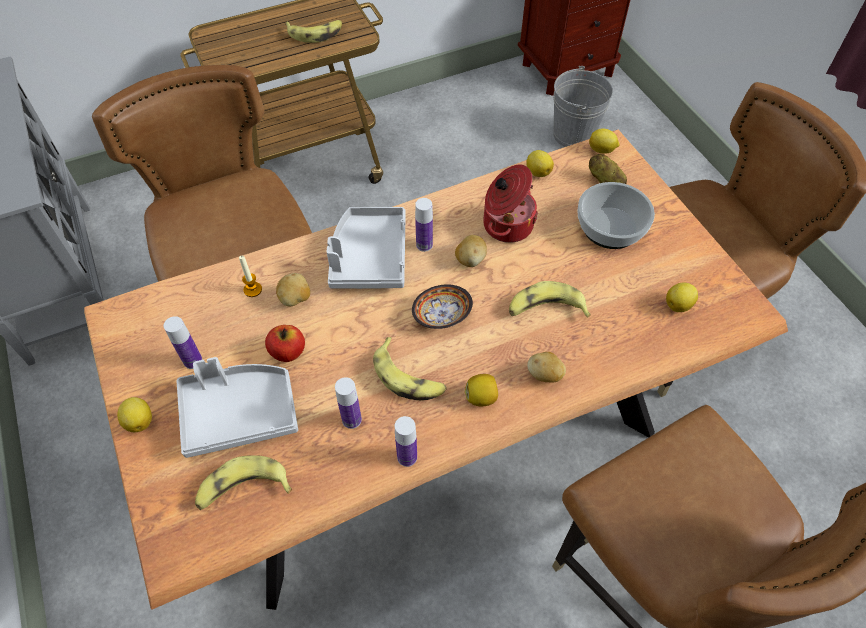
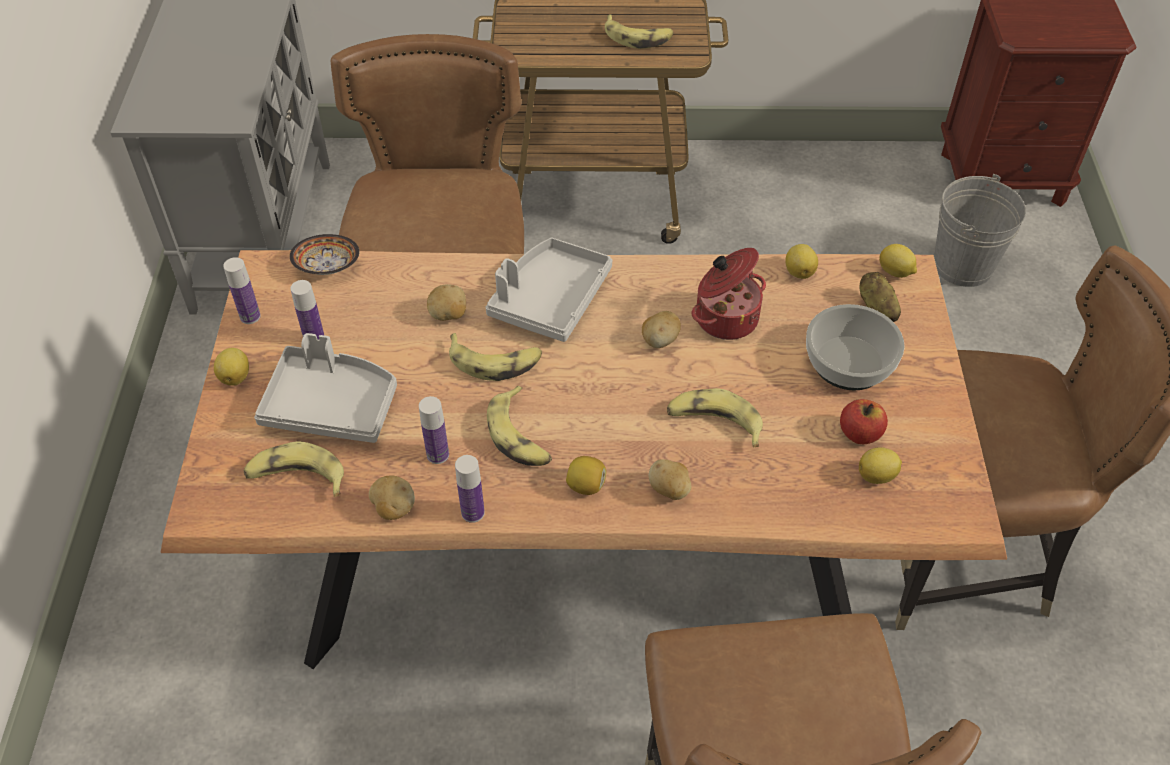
camera: 25 degrees right, 5 degrees down
candle [239,256,262,297] -> none
apple [265,325,305,362] -> apple moved to [840,399,888,444]
bowl [412,284,473,329] -> bowl moved to [290,234,359,275]
bottle [415,198,433,252] -> bottle moved to [223,257,261,324]
none -> potato [369,476,415,520]
none -> banana [449,333,542,381]

